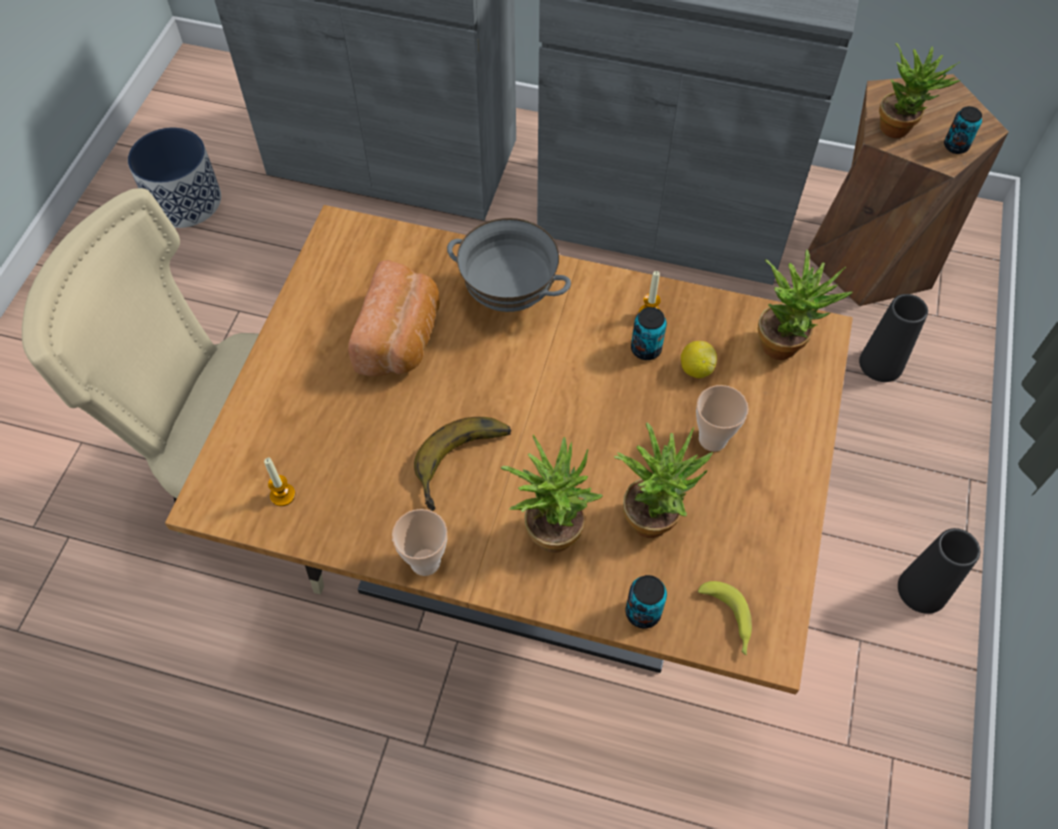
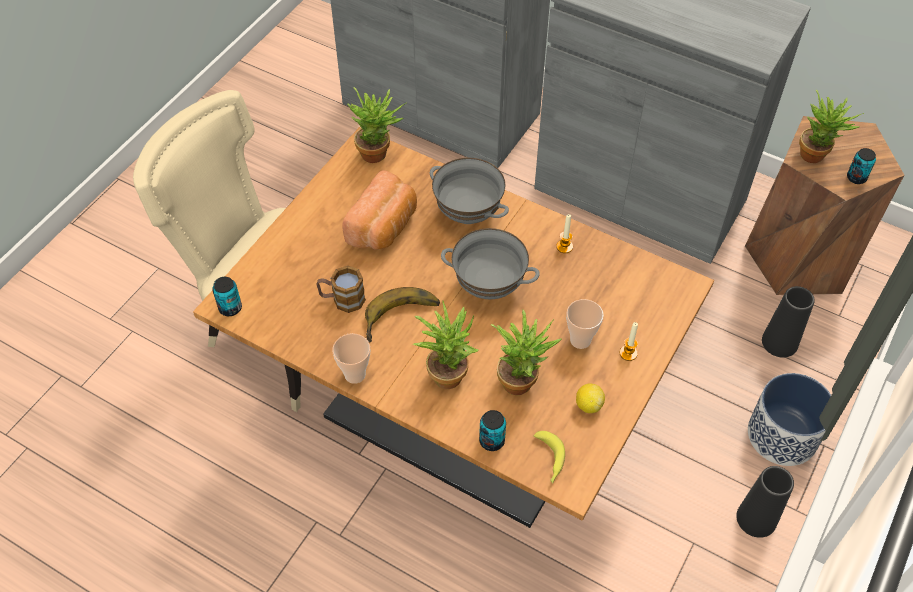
camera: 15 degrees right, 5 degrees down
planter [128,128,221,228] -> planter moved to [748,373,831,466]
candle [264,458,295,506] -> candle moved to [620,322,638,361]
can [631,307,667,360] -> can moved to [212,277,242,316]
lemon [681,341,717,378] -> lemon moved to [576,383,605,413]
potted plant [758,250,853,360] -> potted plant moved to [347,87,407,163]
none -> mug [316,266,366,313]
none -> grey bowl [441,228,540,299]

